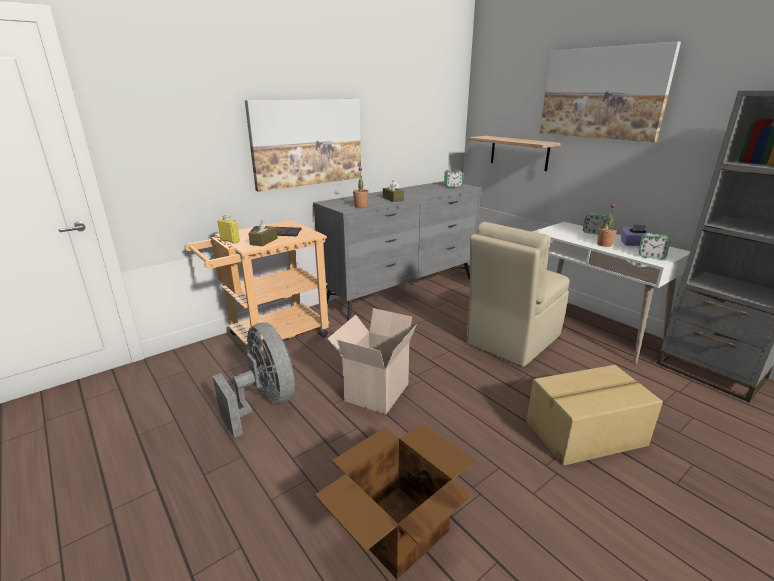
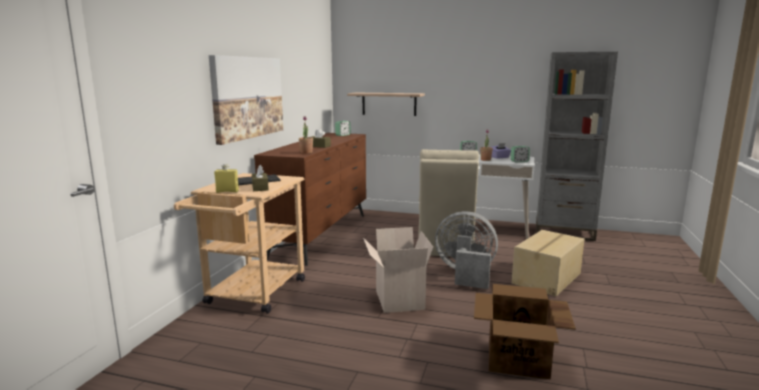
camera: 35 degrees left, 10 degrees down
grey fan [213,323,295,438] -> grey fan moved to [435,211,498,289]
grey dresser [313,181,482,321] -> brown dresser [254,133,366,266]
picture [540,42,681,142] -> none

